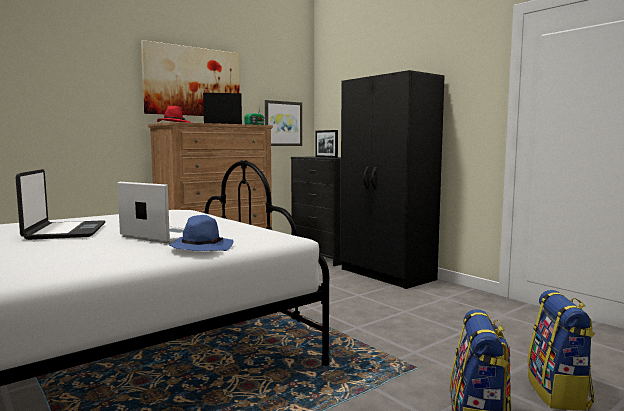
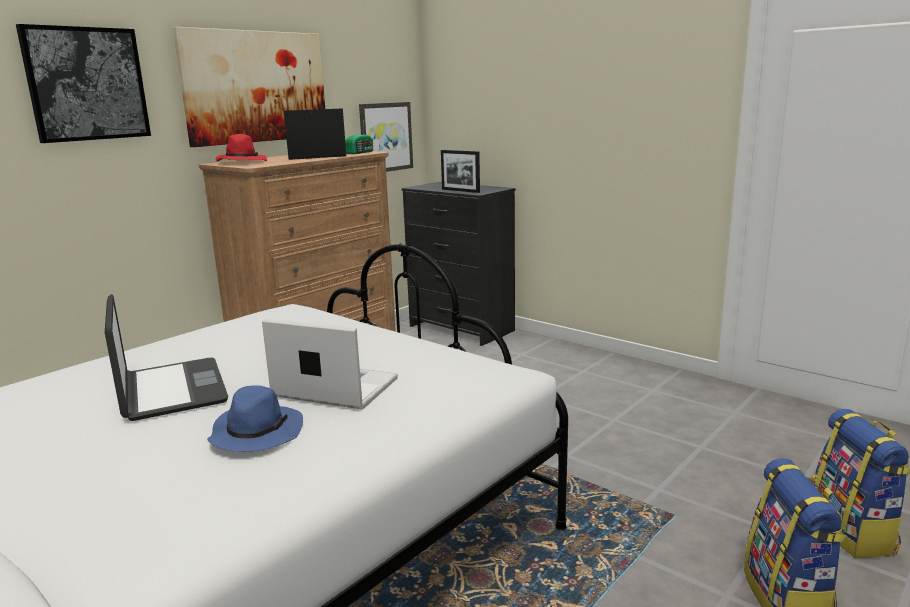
camera: 10 degrees left, 10 degrees up
blue hat [168,215,234,251] -> blue hat moved to [207,385,303,451]
black wardrobe [340,70,445,289] -> none
none -> picture [16,24,151,143]

